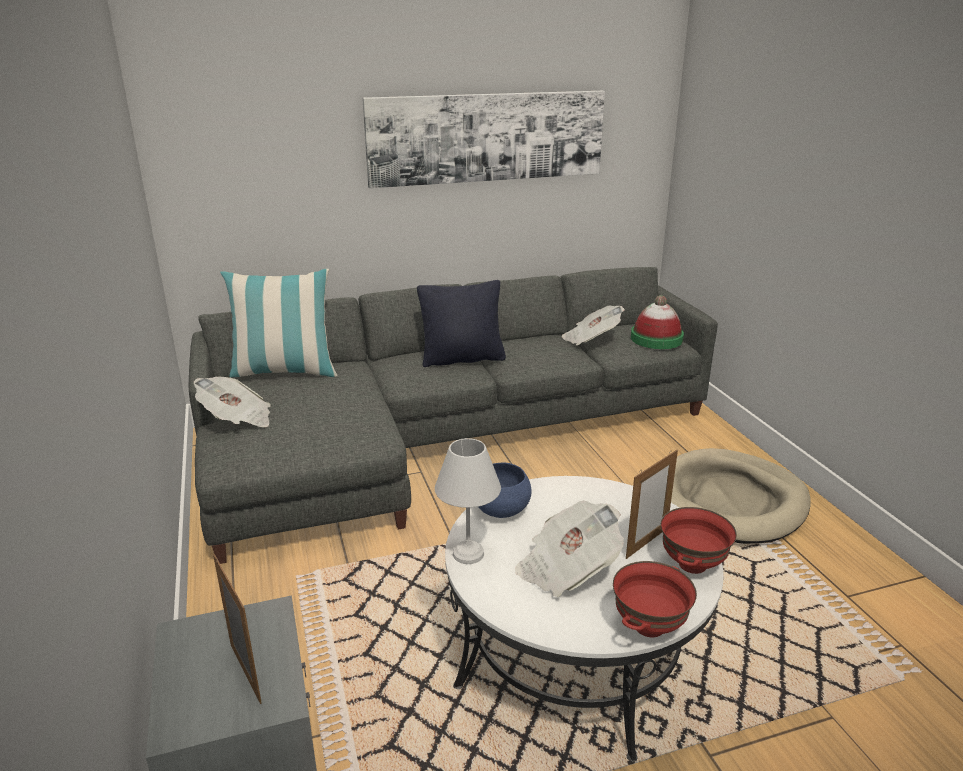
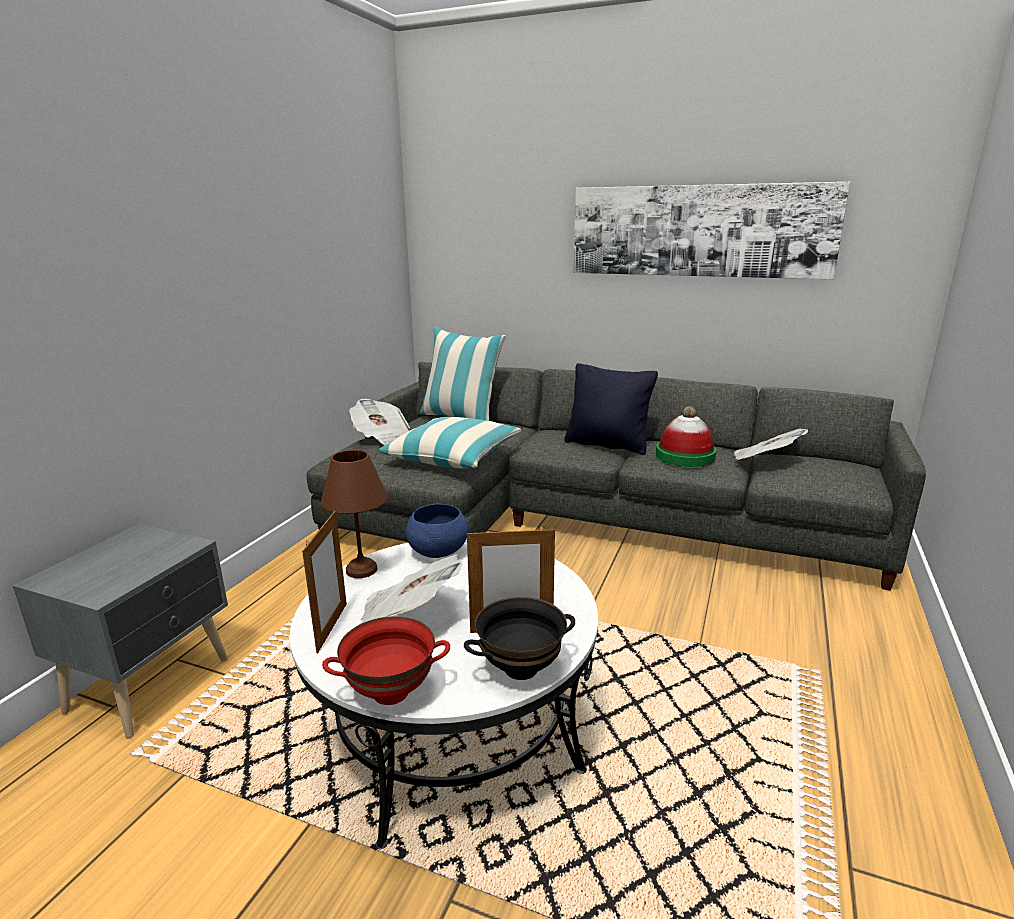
camera: 40 degrees right, 5 degrees down
picture frame [213,554,262,704] -> picture frame moved to [302,511,347,653]
white table lamp [435,438,501,564] -> brown table lamp [321,450,388,578]
hat [631,295,684,349] -> hat moved to [656,406,716,467]
red bowl [661,507,737,574] -> black bowl [464,597,575,680]
beige dog bed [671,448,811,544] -> none
none -> pillow [379,417,521,468]

